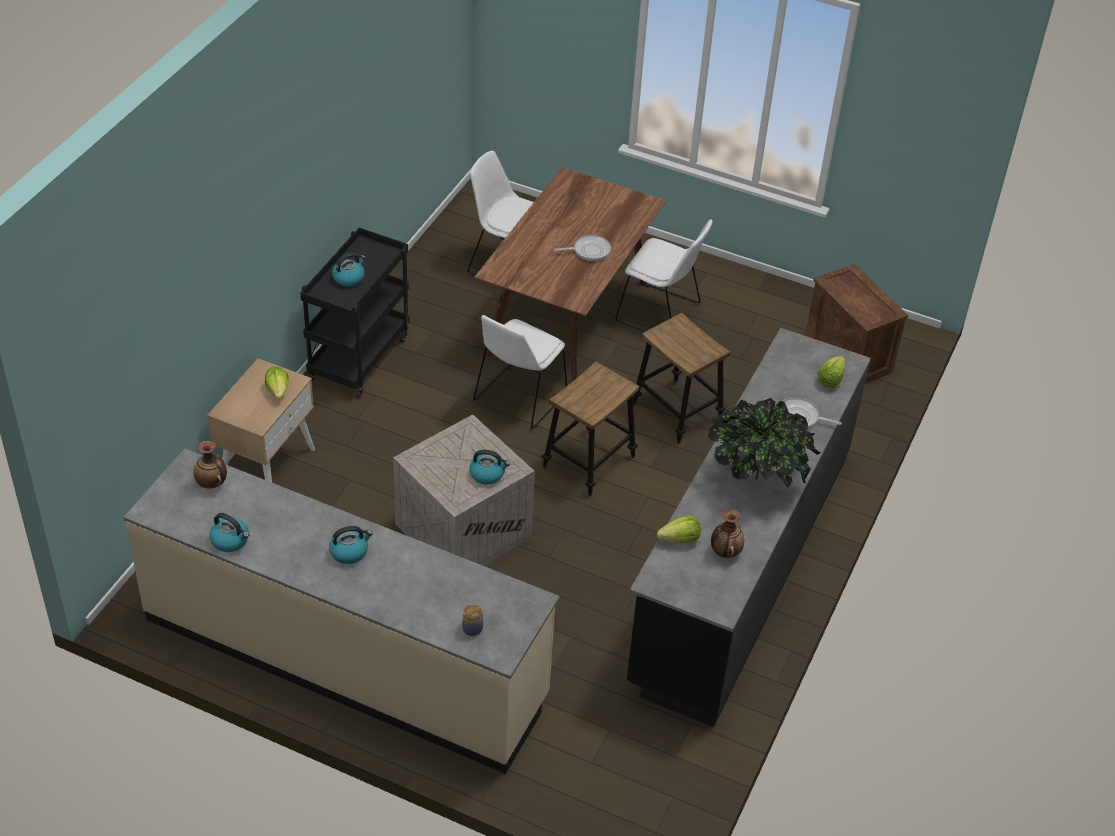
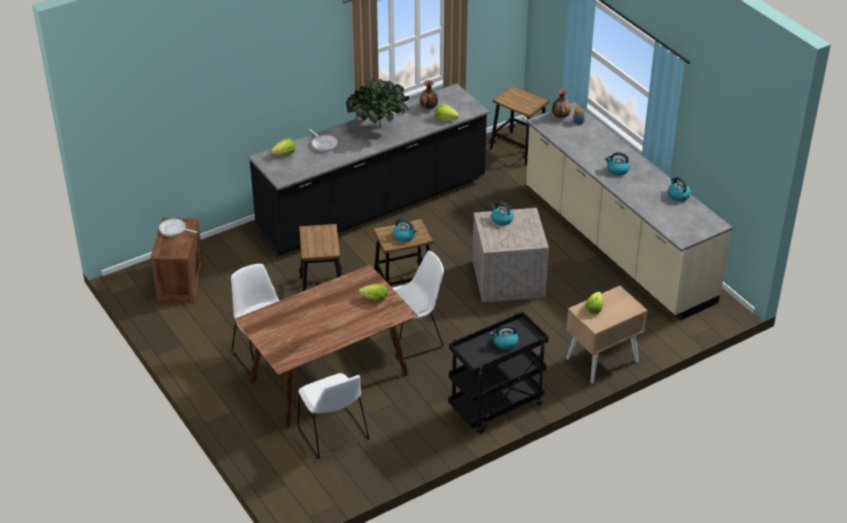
camera: 145 degrees left, 5 degrees down
vase [194,441,227,489] -> vase moved to [552,89,571,118]
frying pan [554,235,611,261] -> frying pan moved to [159,218,198,237]
none -> lettuce [359,284,387,301]
none -> kettle [393,218,418,242]
none -> stool [489,85,549,165]

